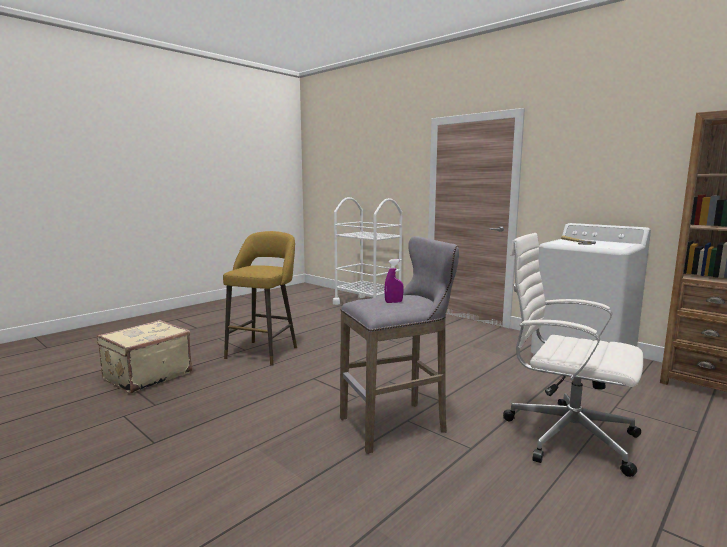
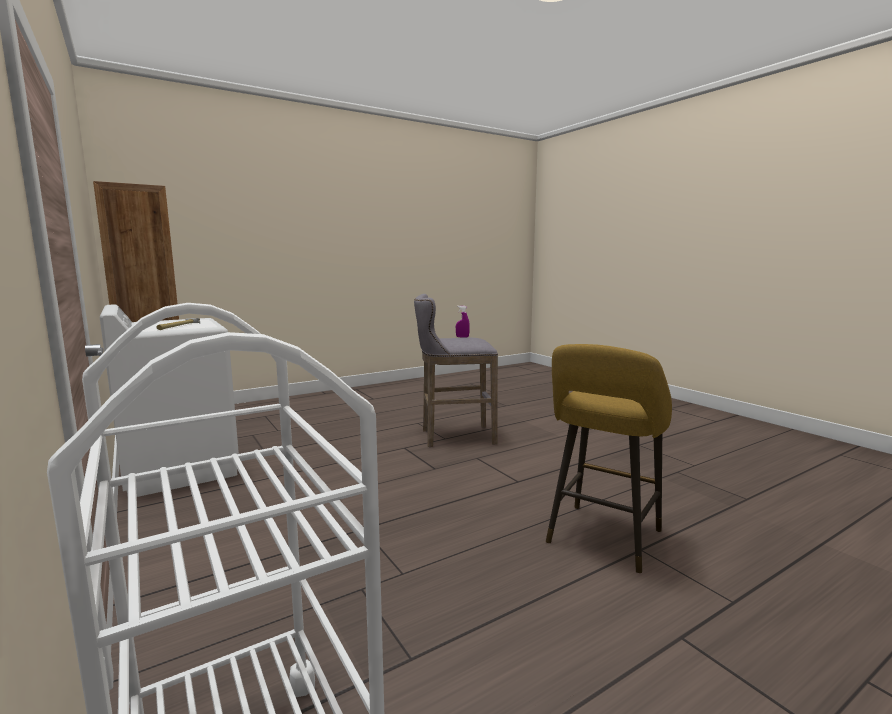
camera: 165 degrees left, 0 degrees up
beige suitcase [97,320,192,394] -> none
white office chair [503,233,643,477] -> none

